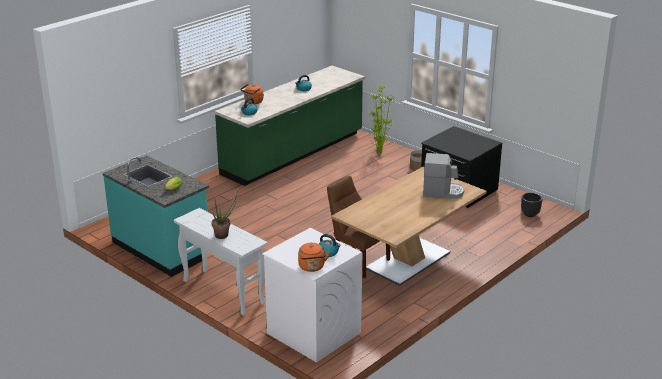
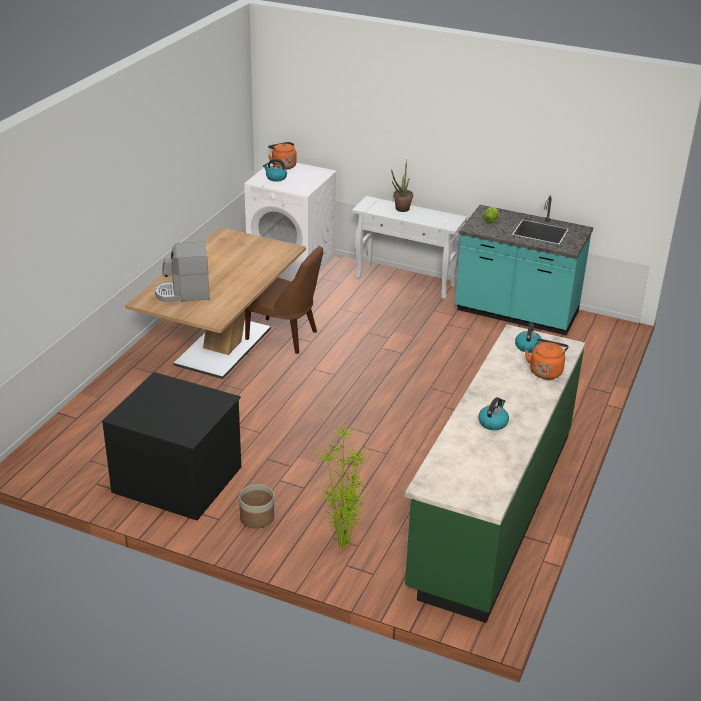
camera: 160 degrees right, 5 degrees up
black planter [521,193,542,217] -> none

